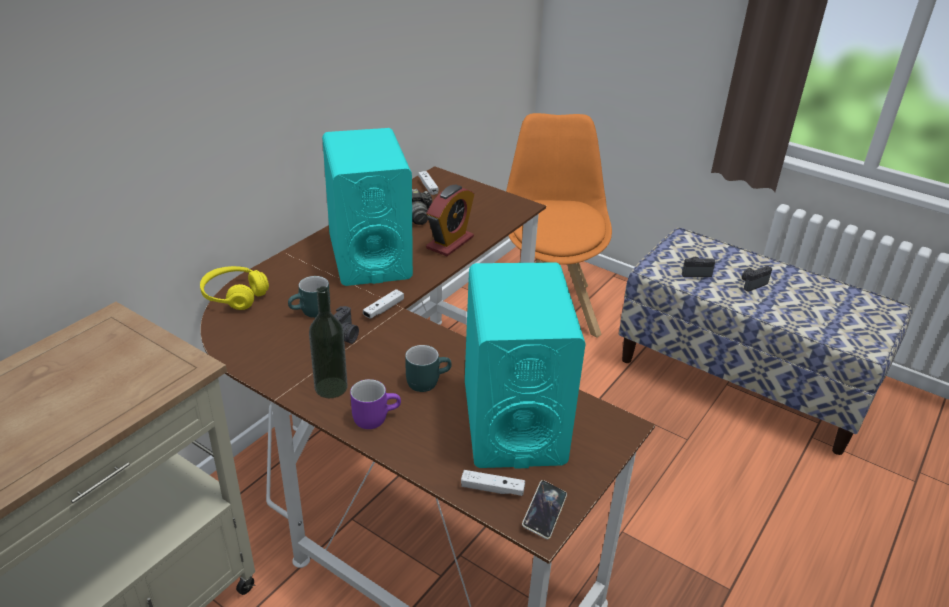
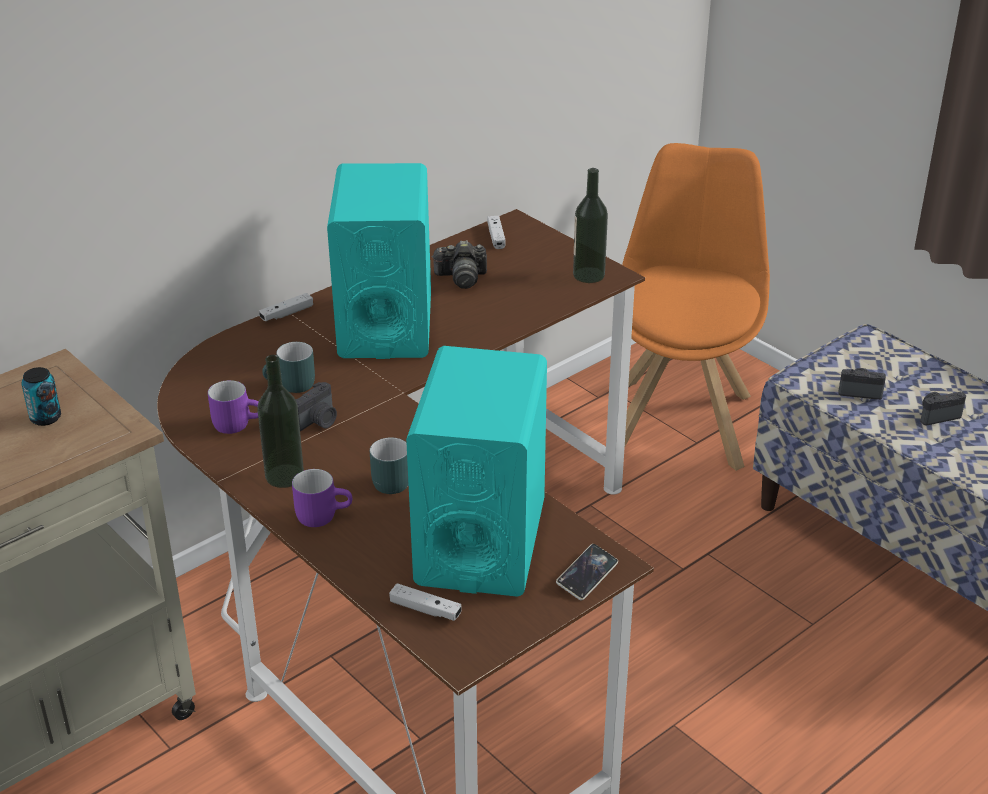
camera: 15 degrees right, 0 degrees up
yellow headphones [200,266,269,310] -> none
white game controller [363,289,404,319] -> white game controller moved to [259,293,313,321]
alarm clock [426,185,474,256] -> none
phone [522,480,567,539] -> phone moved to [556,544,618,600]
none -> can [21,367,61,426]
none -> purple mug [208,380,259,434]
none -> bottle [573,168,608,283]

